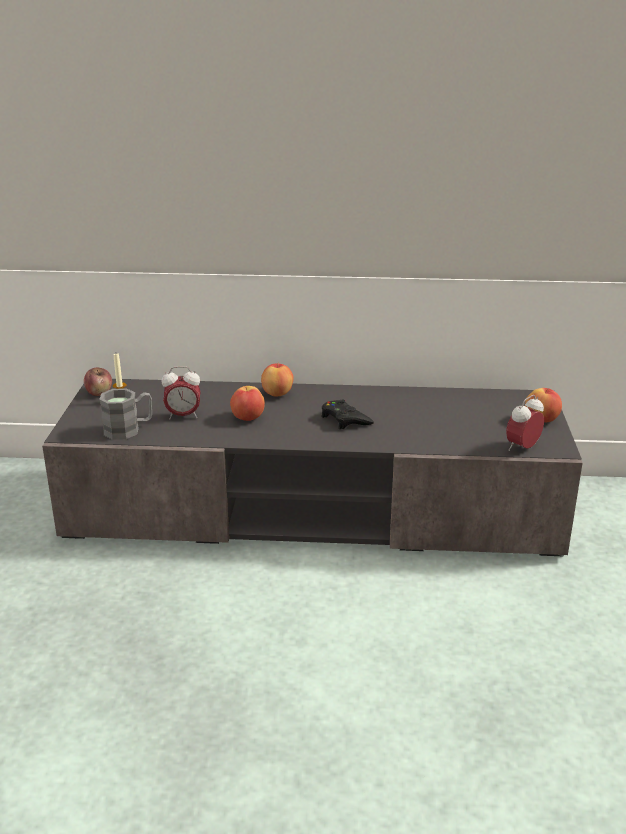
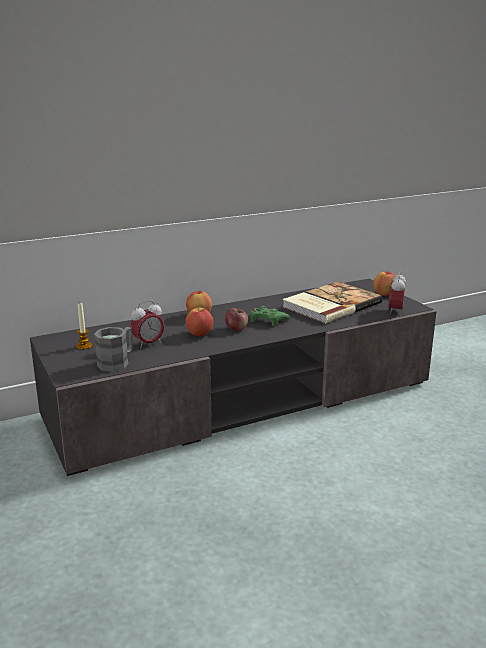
camera: 30 degrees left, 5 degrees down
apple [84,368,112,396] -> apple moved to [225,308,248,331]
black game controller [321,400,374,429] -> green game controller [250,306,290,326]
none -> book [282,281,382,324]

